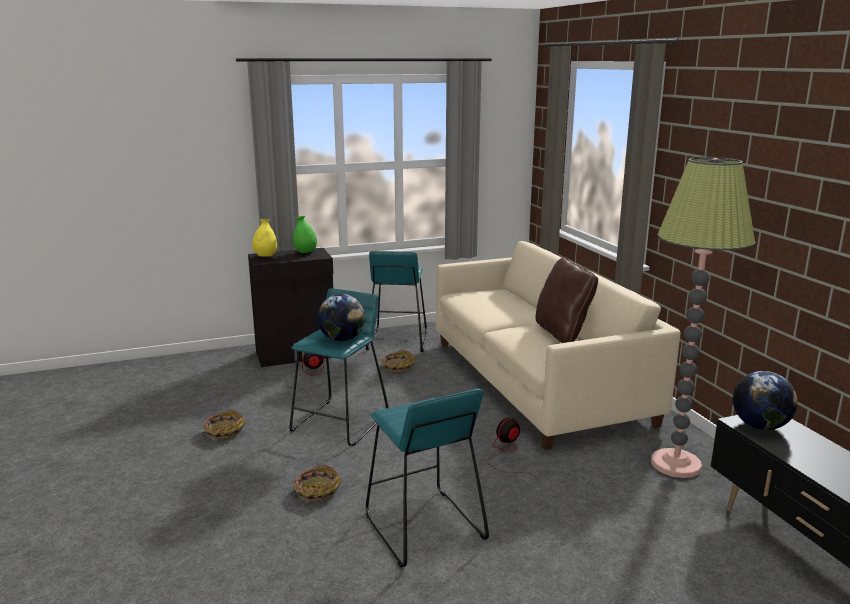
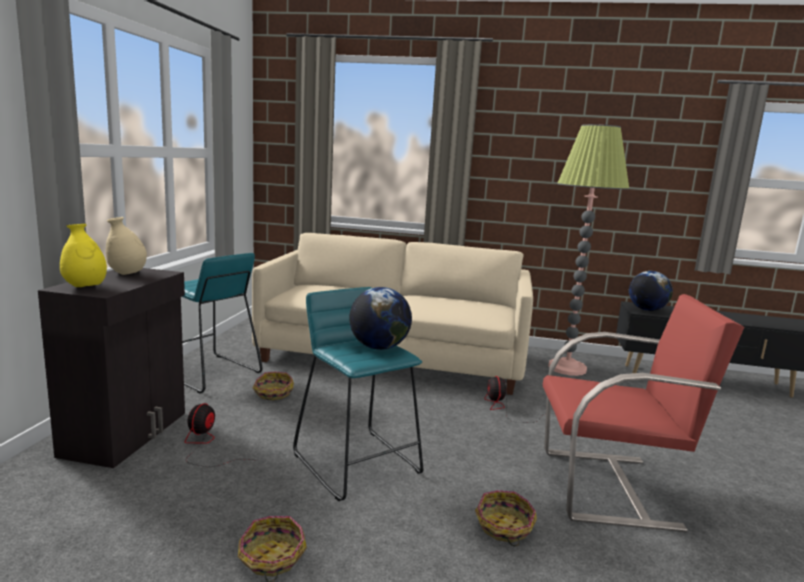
camera: 60 degrees left, 5 degrees down
green vase [293,216,317,253] -> beige vase [106,217,147,275]
turquoise stool [366,389,489,567] -> red armchair [543,294,744,532]
brown pillow [535,257,598,343] -> none

